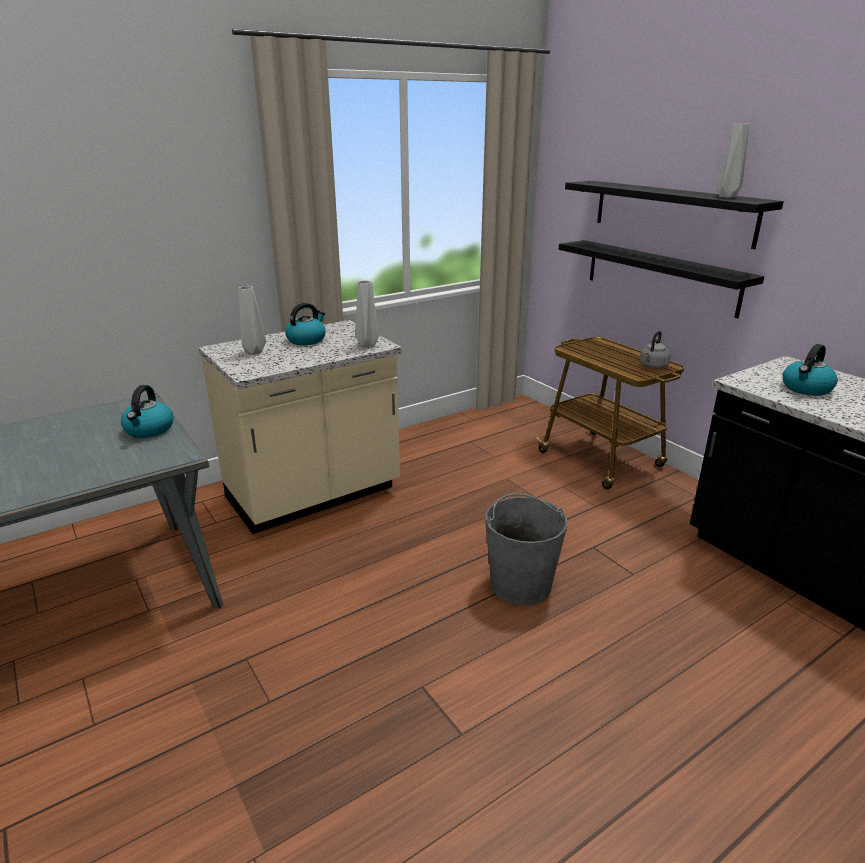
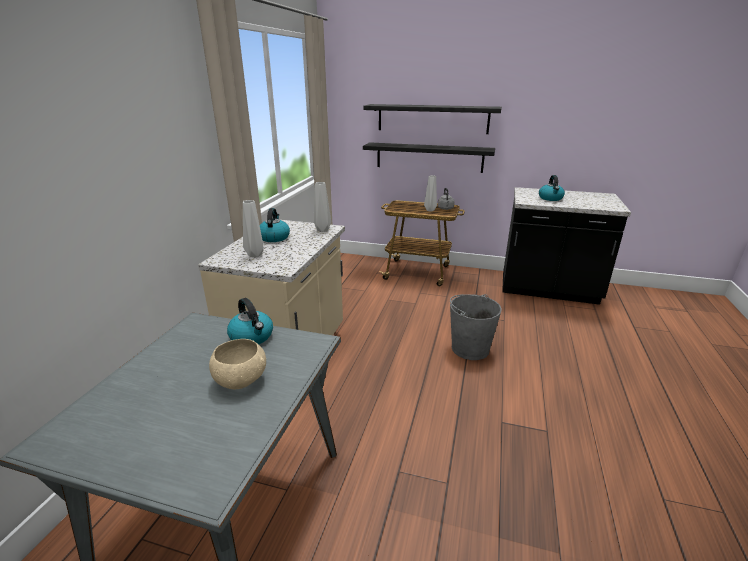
camera: 40 degrees left, 0 degrees up
grey vase [716,124,749,198] -> grey vase moved to [424,175,437,211]
none -> beige bowl [209,339,266,389]

